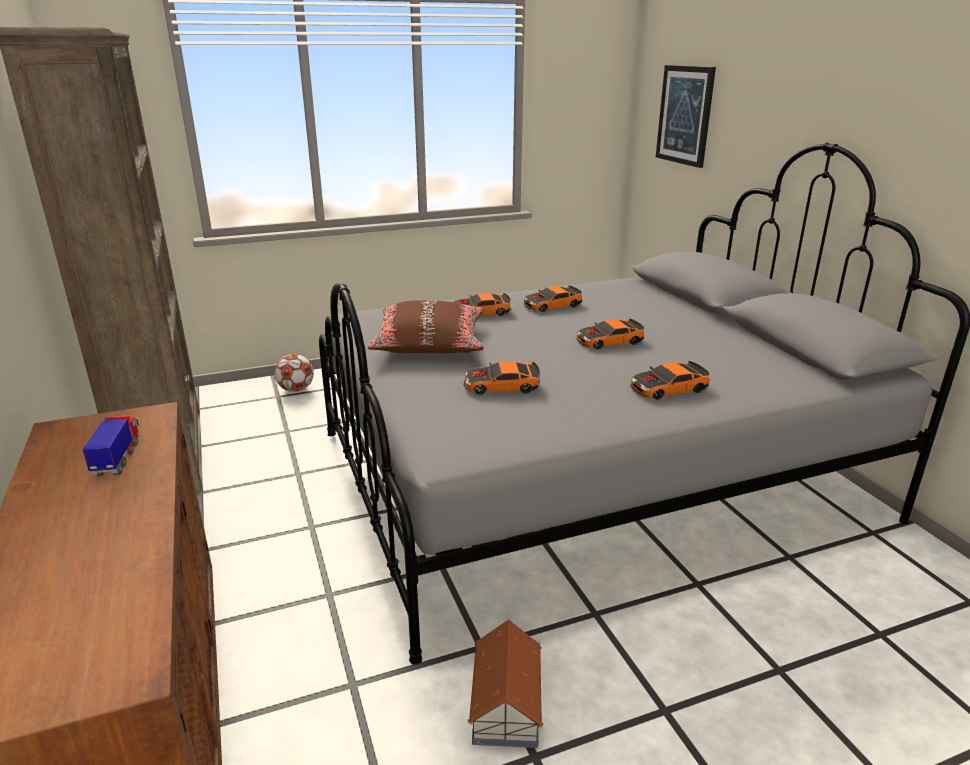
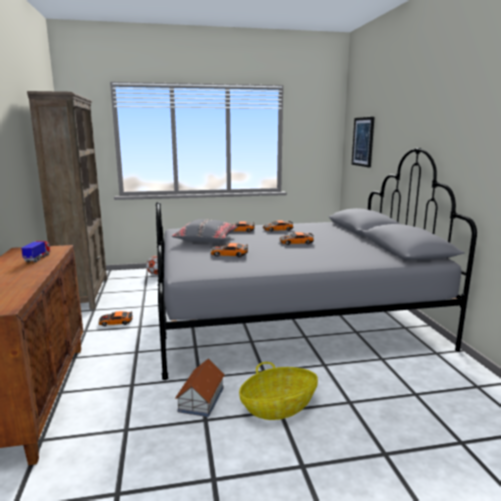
camera: 10 degrees right, 10 degrees down
brown pillow [368,300,484,353] -> grey pillow [172,219,238,242]
toy car [630,361,709,399] -> toy car moved to [99,311,133,326]
none -> basket [239,362,318,420]

